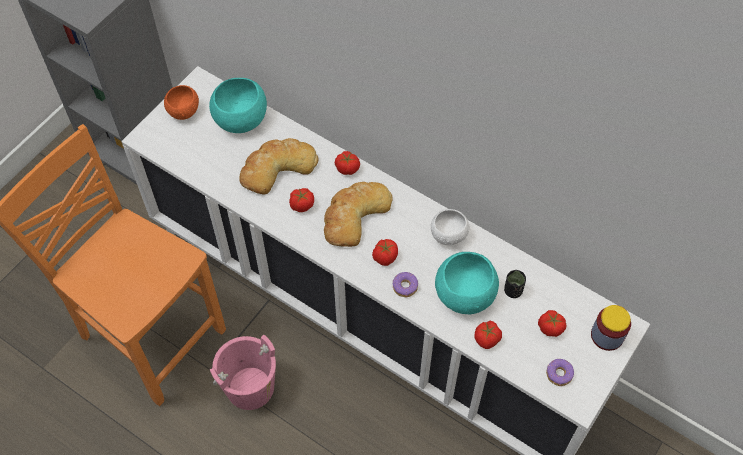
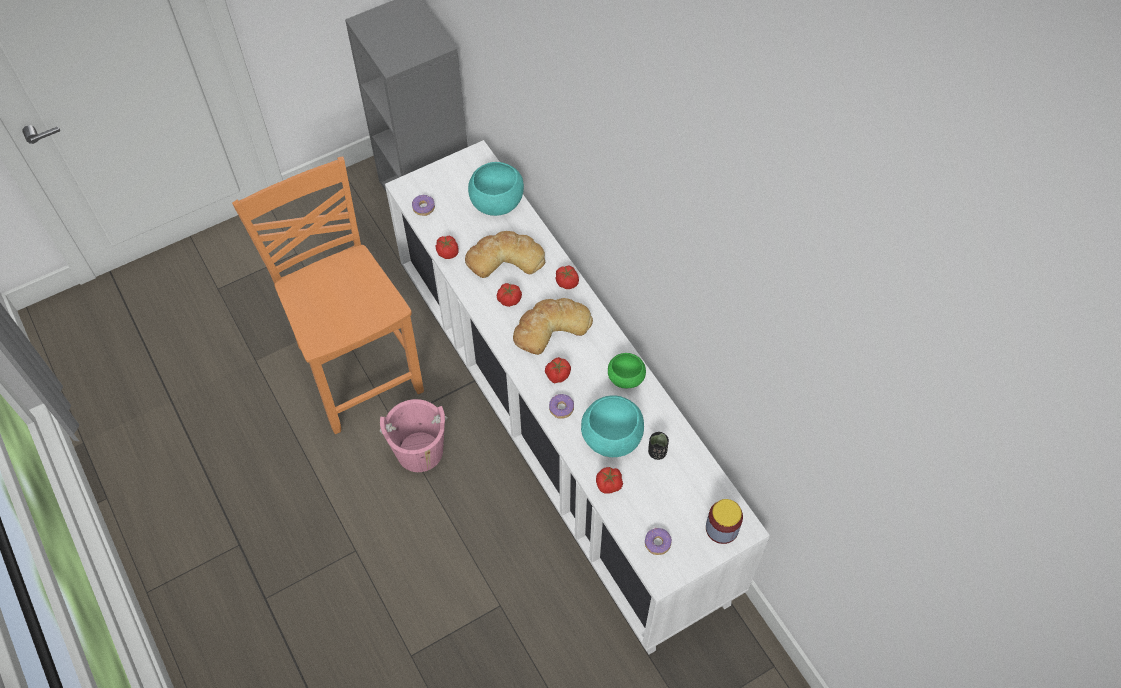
camera: 25 degrees right, 0 degrees up
orange bowl [164,85,199,120] -> none
white bowl [431,209,469,245] -> green bowl [608,353,646,388]
tomato [538,310,566,337] -> tomato moved to [436,236,459,259]
none -> donut [412,195,435,216]

